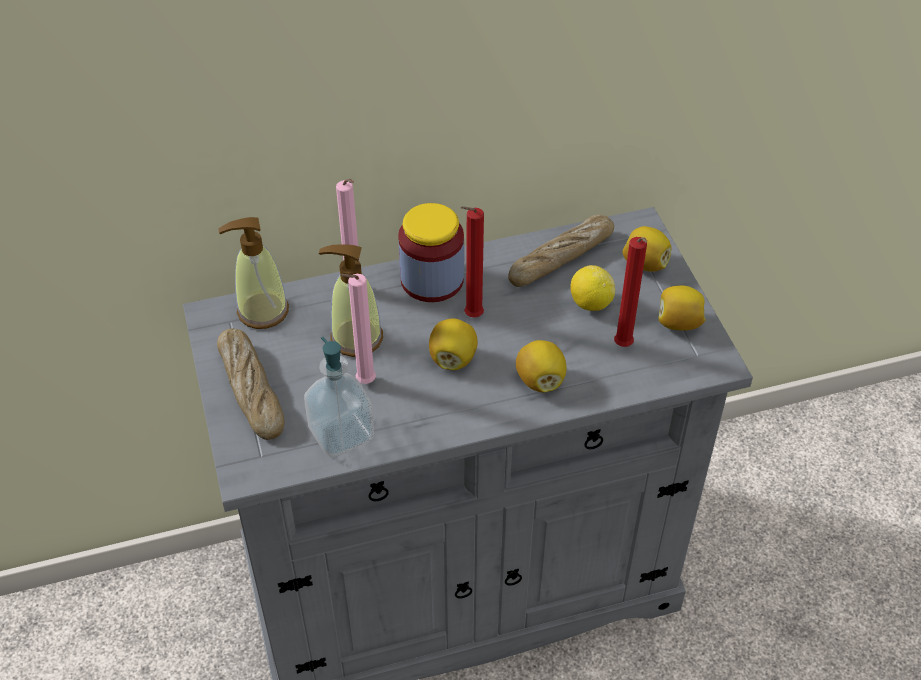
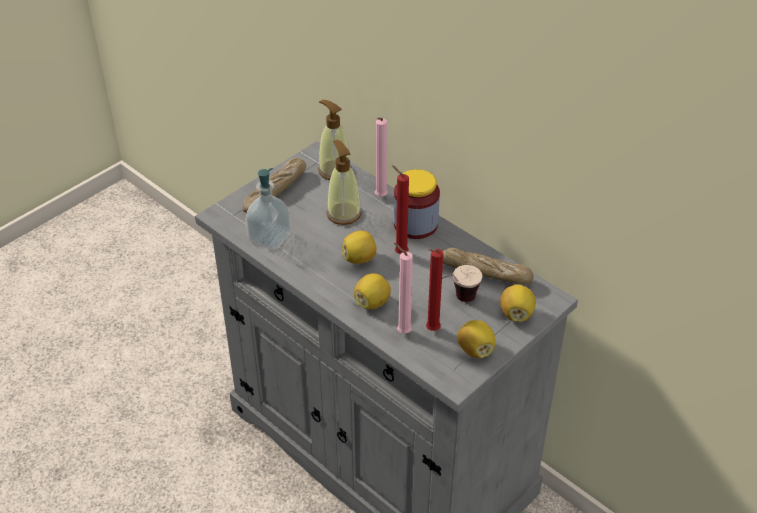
camera: 60 degrees right, 5 degrees down
pink candle [340,274,376,384] -> pink candle moved to [394,243,413,334]
lemon [570,265,615,311] -> cup [442,265,482,302]

